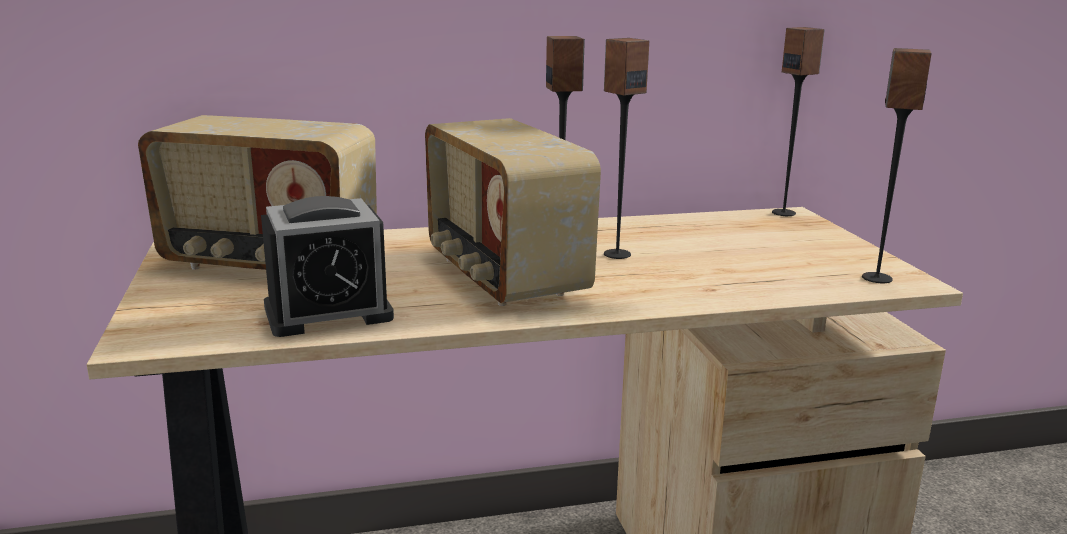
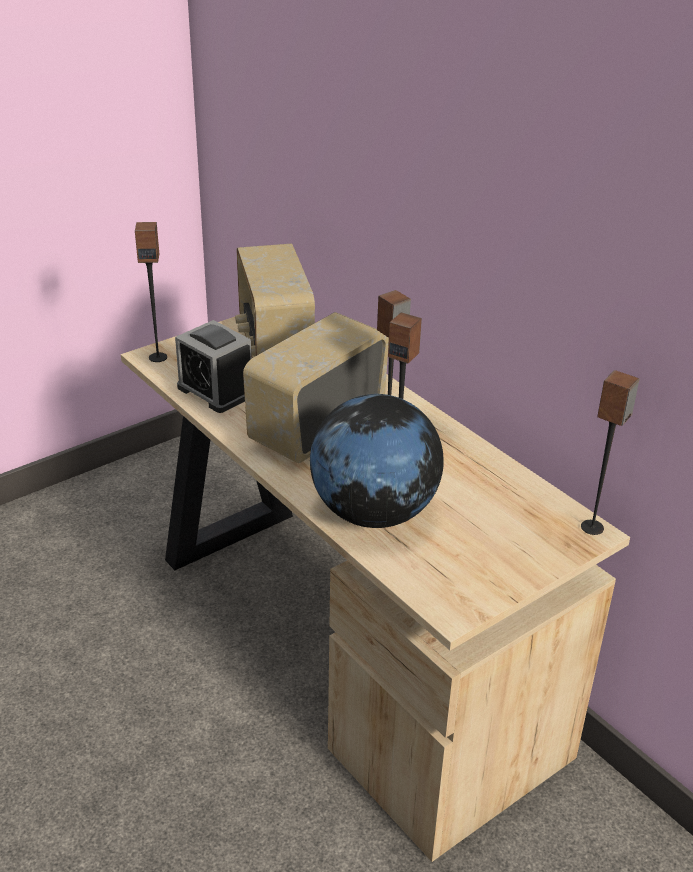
camera: 65 degrees right, 15 degrees up
speaker [862,48,932,283] -> speaker moved to [135,222,167,362]
none -> globe [310,394,444,528]

